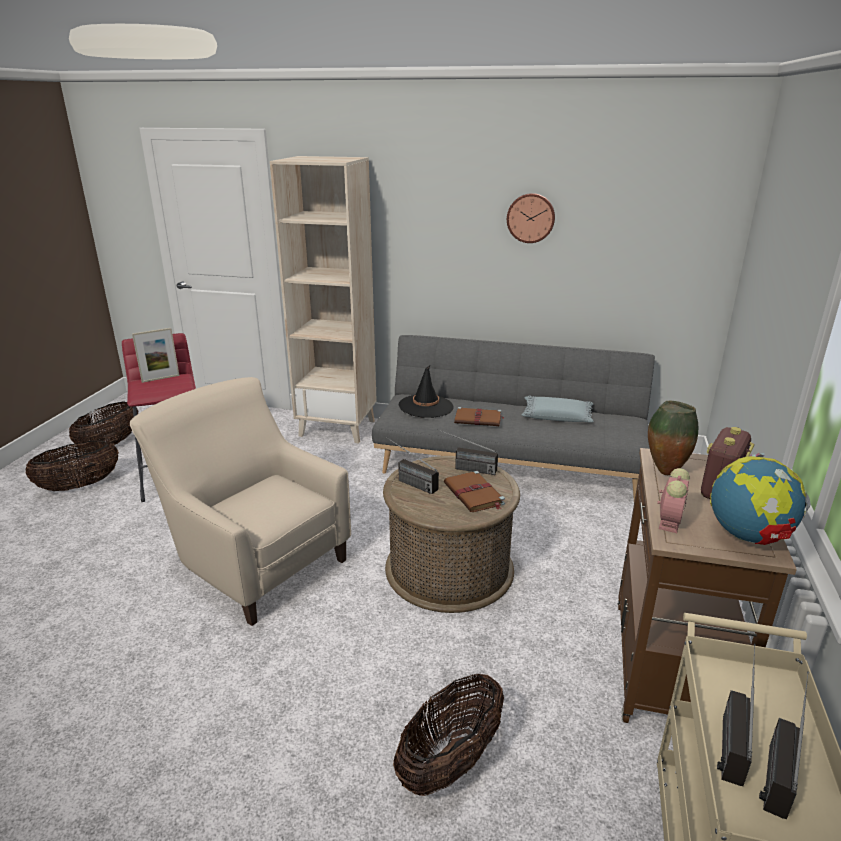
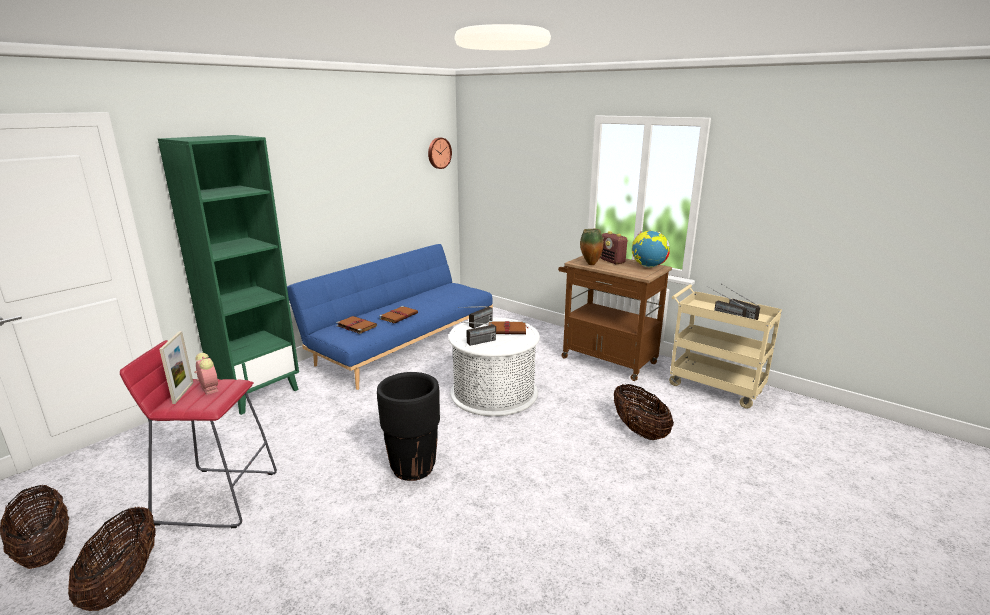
camera: 65 degrees left, 5 degrees down
beige armchair [130,377,351,626] -> black planter [377,372,440,481]
beige bookcase [270,156,377,443] -> green bookcase [158,135,299,415]
grey sofa [372,335,655,501] -> blue sofa [287,244,493,390]
brown coffee table [383,456,520,613] -> white coffee table [448,318,540,416]
black hat [399,365,454,418] -> brown book [336,316,377,334]
wall clock [507,193,555,243] -> wall clock moved to [428,137,452,169]
blue pillow [522,395,593,423] -> none
alarm clock [657,468,690,533] -> alarm clock moved to [194,353,218,395]

